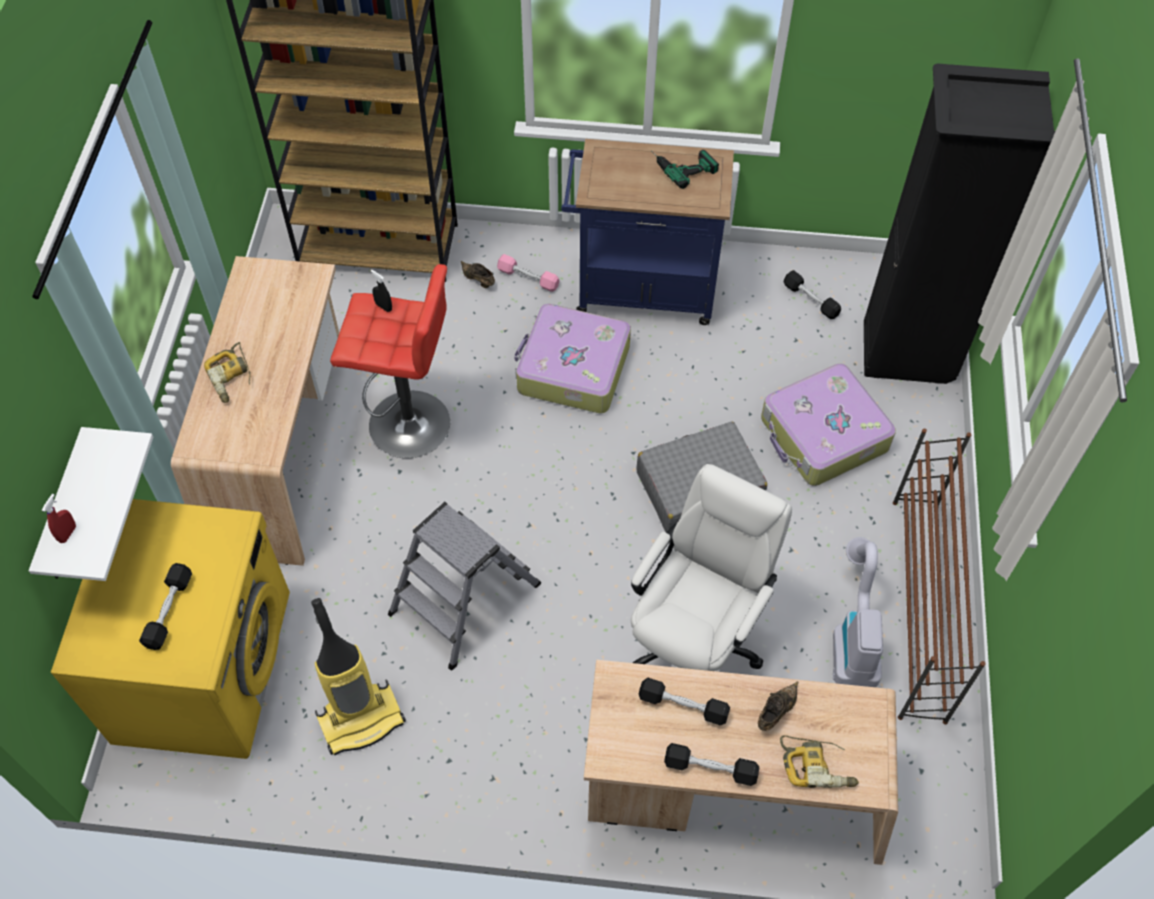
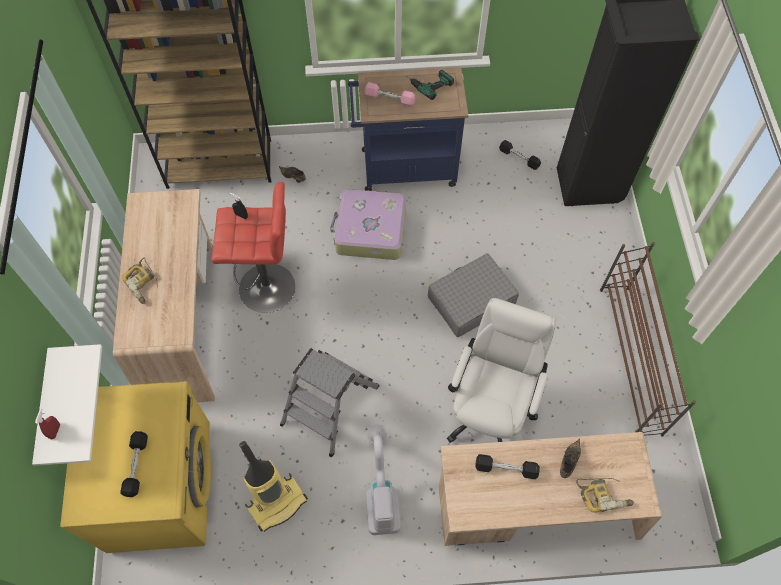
camera: 10 degrees left, 5 degrees up
pink dumbbell [497,254,560,292] -> pink dumbbell moved to [364,82,416,107]
black dumbbell [664,743,759,786] -> none
suitcase [761,363,896,486] -> none
vacuum cleaner [833,537,883,687] -> vacuum cleaner moved to [366,424,401,535]

